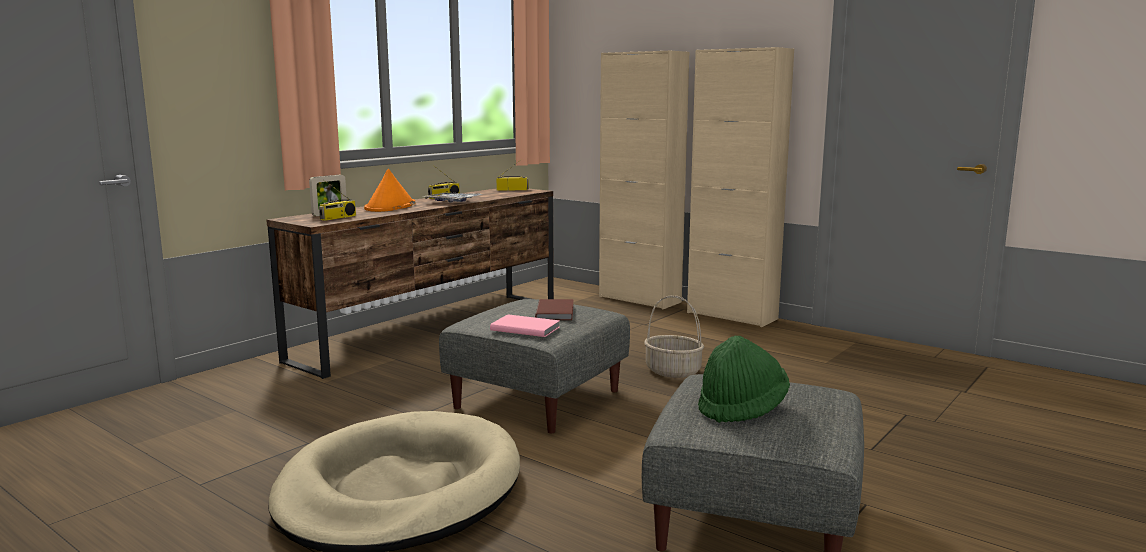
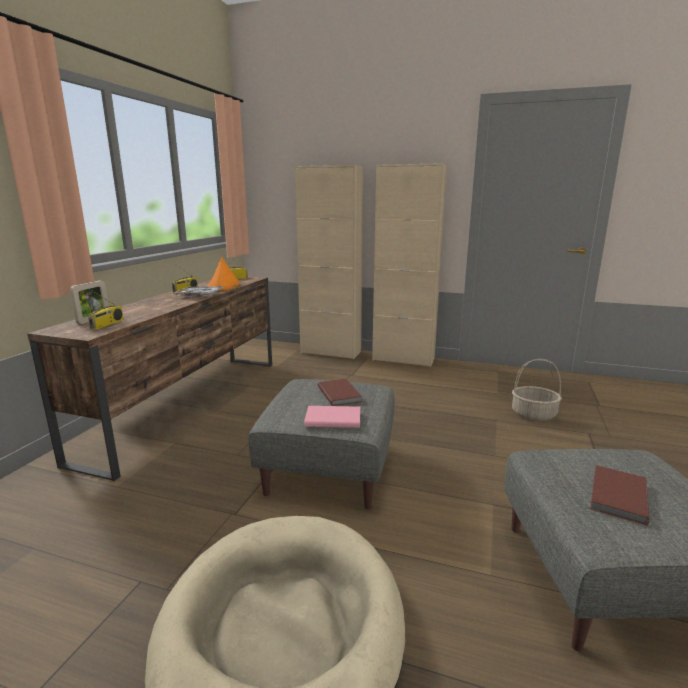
camera: 20 degrees left, 5 degrees up
orange hat [364,169,415,212] -> orange hat moved to [207,257,240,291]
basket [644,295,704,378] -> basket moved to [512,359,562,421]
green hat [698,335,790,423] -> brown book [590,465,649,525]

